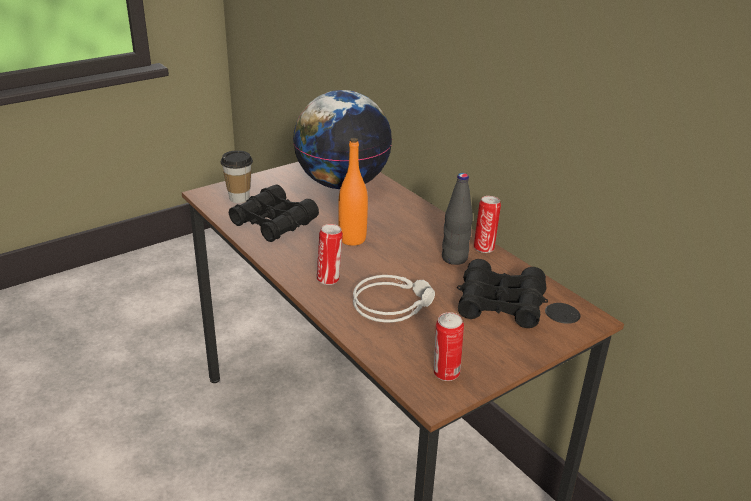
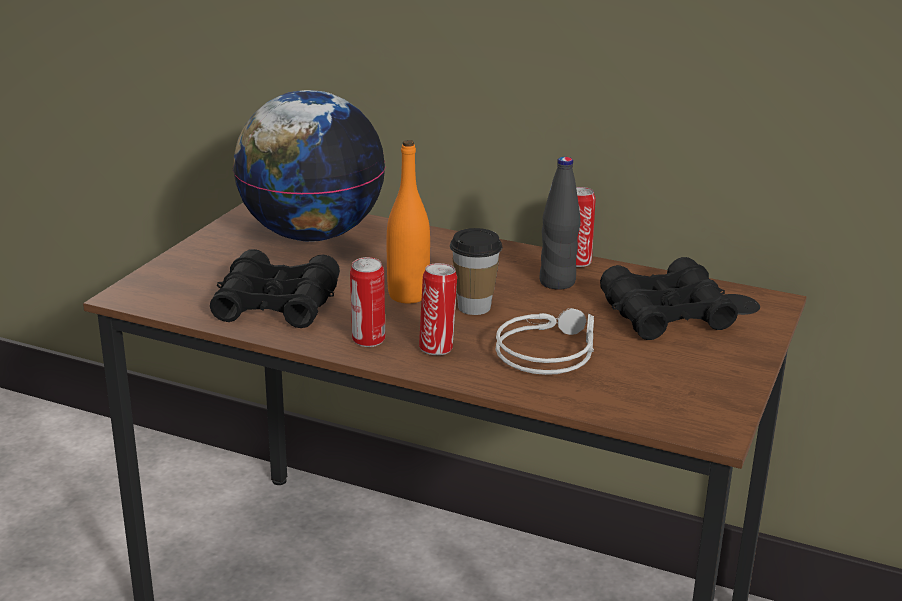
camera: 30 degrees left, 5 degrees down
cup [221,150,253,203] -> cup moved to [450,228,502,315]
can [434,312,464,381] -> can moved to [350,257,385,347]

